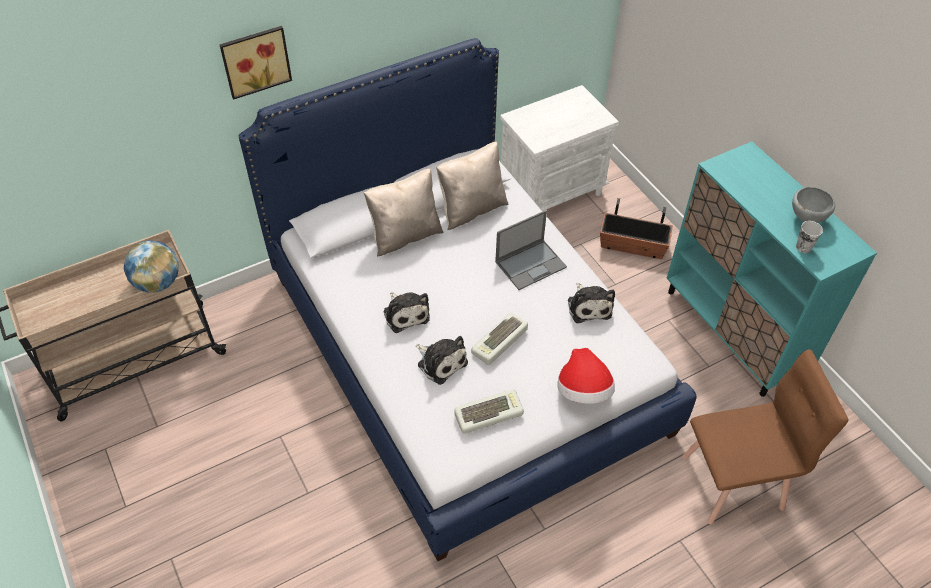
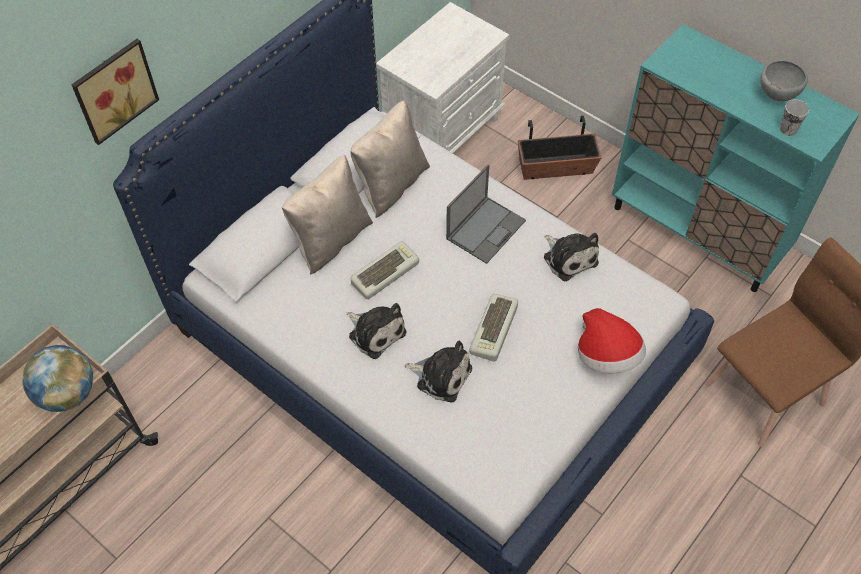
camera: 20 degrees left, 5 degrees up
keyboard [454,390,524,433] -> keyboard moved to [351,241,419,299]

